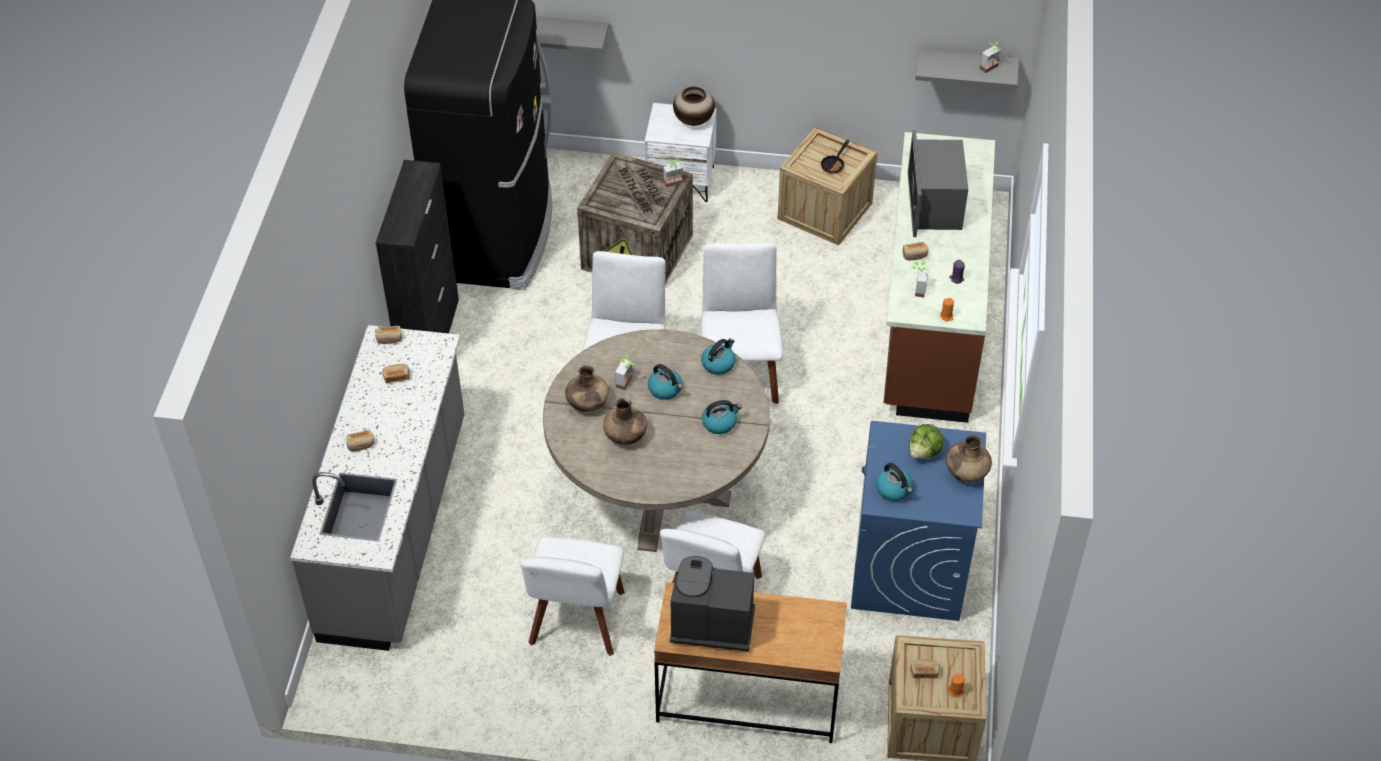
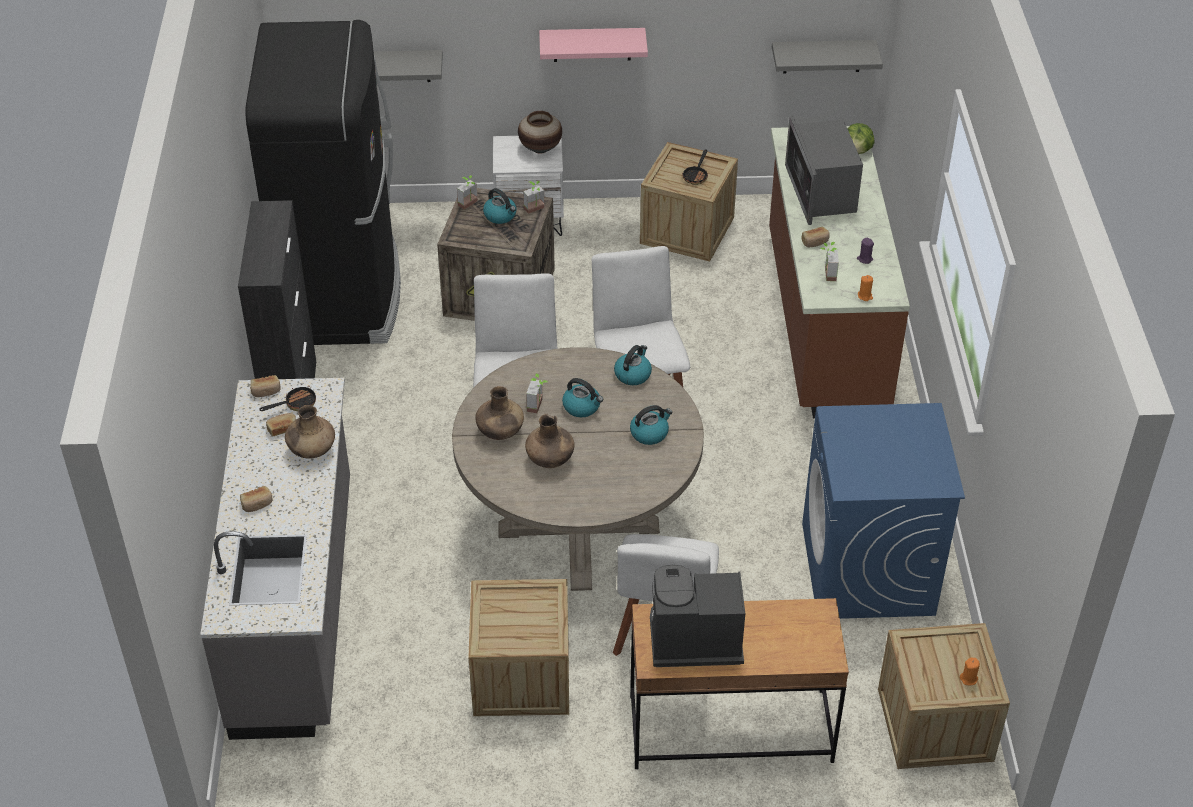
camera: 10 degrees left, 5 degrees down
white chair [519,537,625,656] -> crate [468,579,569,716]
kettle [876,463,913,501] -> kettle moved to [483,188,517,224]
lettuce [909,424,943,459] -> lettuce moved to [848,123,874,154]
bread [910,659,940,679] -> none
brown vase [946,435,992,482] -> brown vase moved to [285,405,335,459]
potted plant [980,42,1001,73] -> potted plant moved to [457,175,478,210]
none -> frying pan [259,384,316,411]
none -> pink shelf [539,28,648,62]

